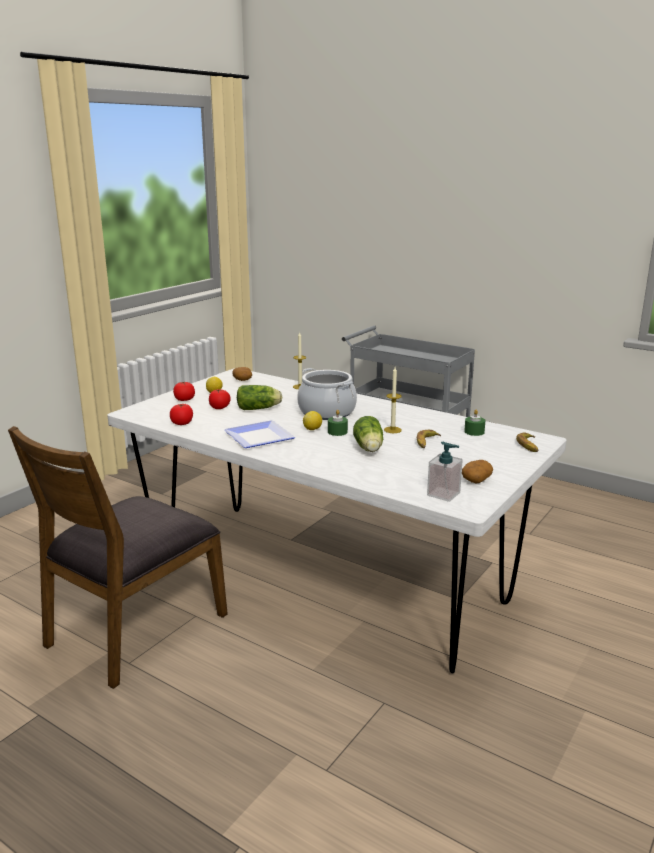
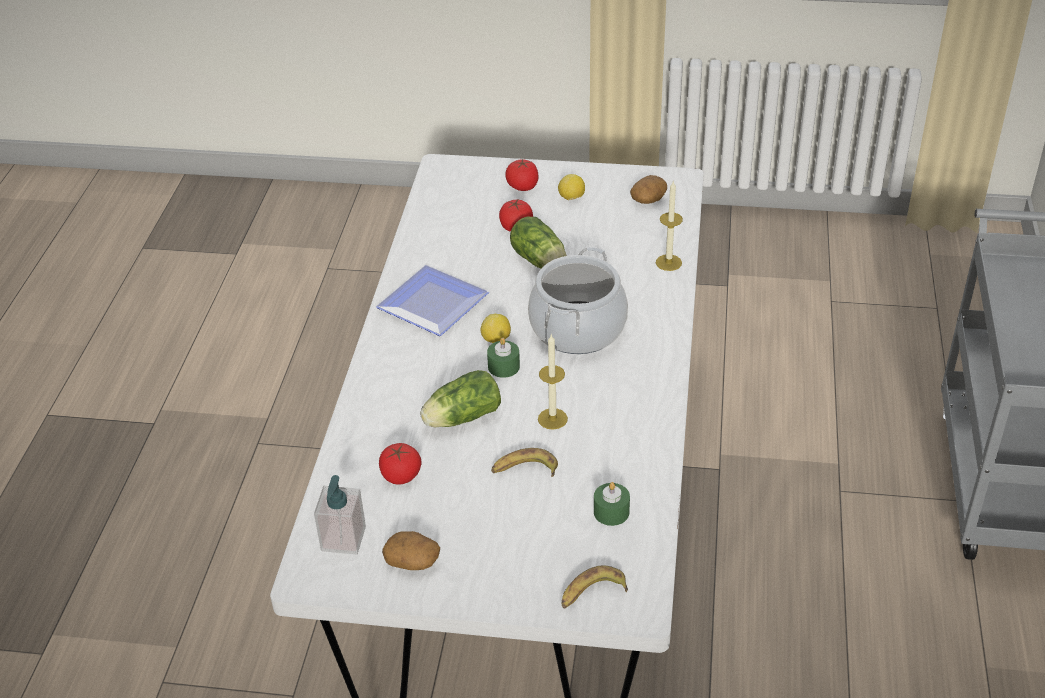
camera: 65 degrees right, 20 degrees up
brown chair [8,426,228,689] -> none
tomato [170,404,193,425] -> tomato moved to [379,443,421,485]

